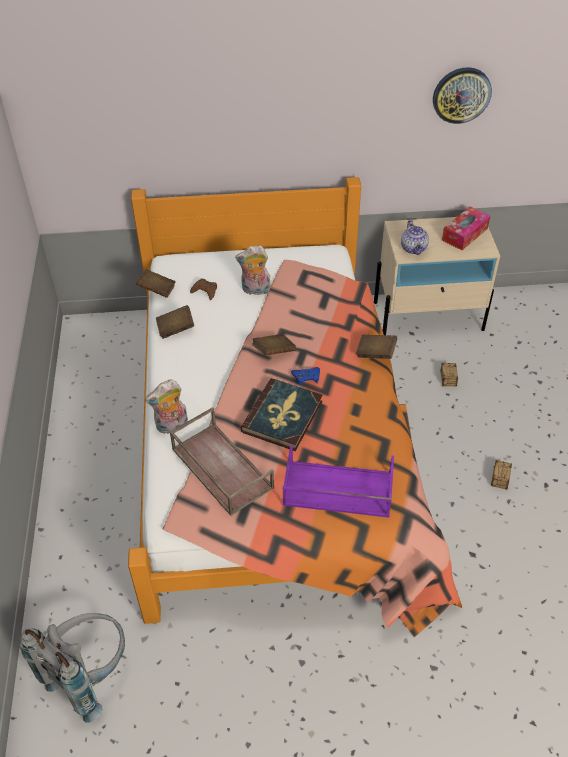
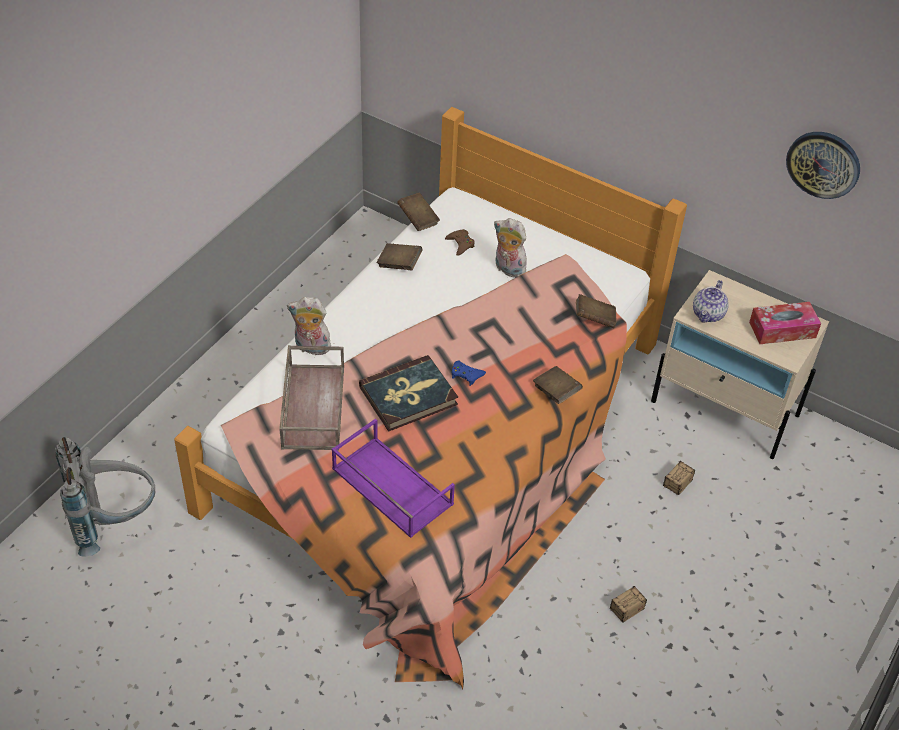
camera: 35 degrees right, 0 degrees up
brown book [252,334,296,356] -> brown book moved to [576,294,616,328]

